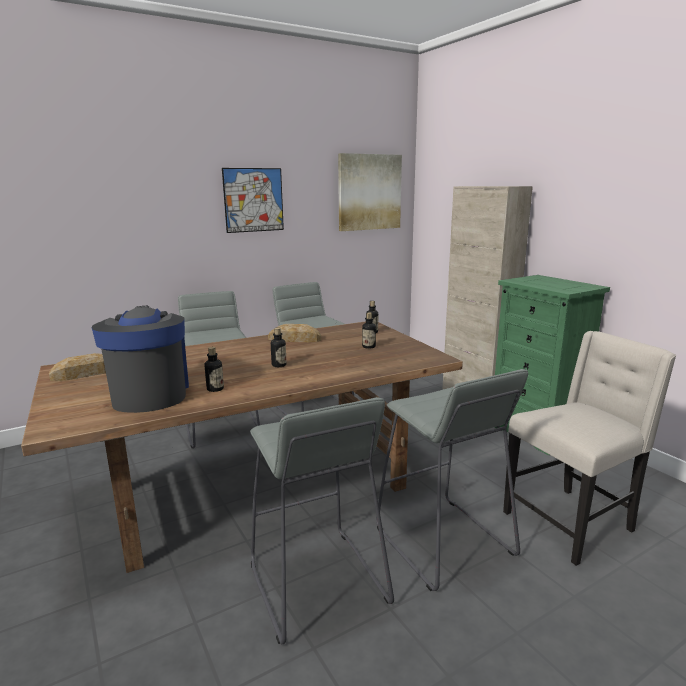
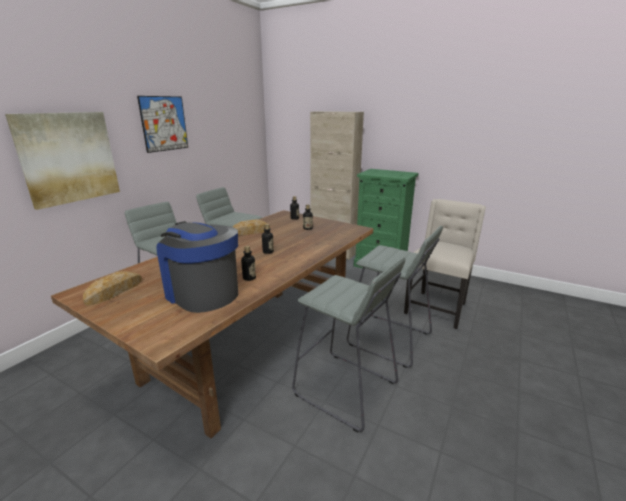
camera: 30 degrees left, 5 degrees up
picture [338,153,402,231] -> picture moved to [5,112,120,210]

